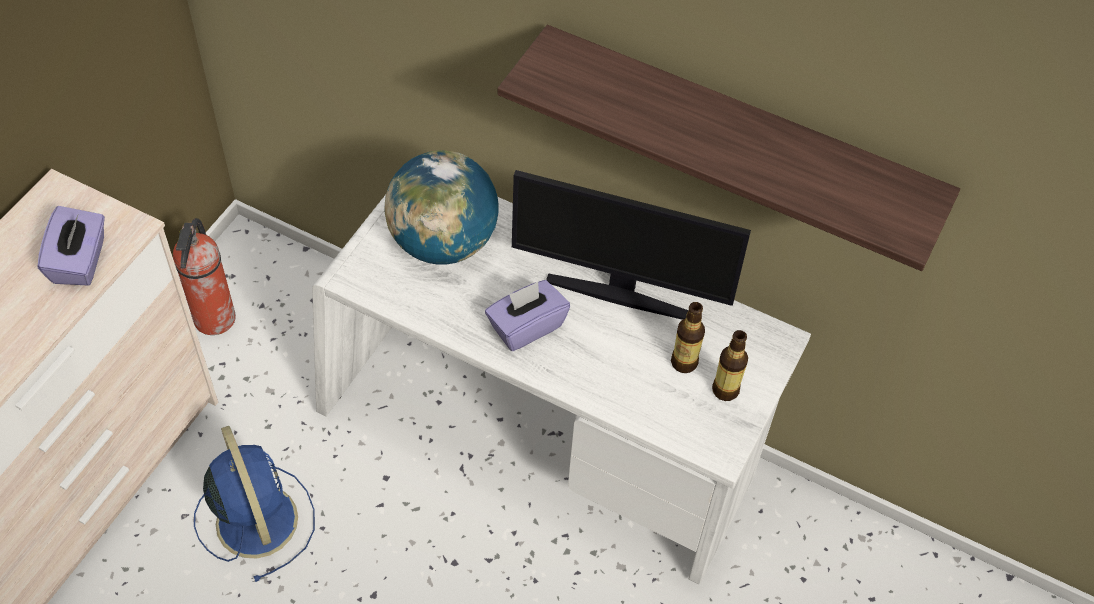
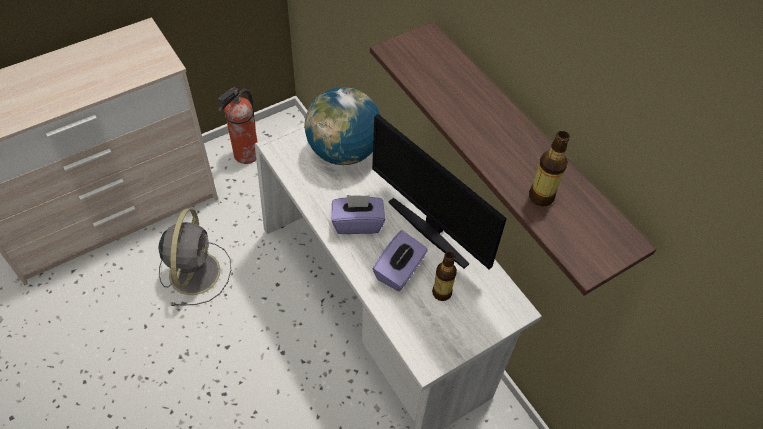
camera: 30 degrees right, 0 degrees up
purple tissue box [38,206,105,286] -> purple tissue box moved to [373,230,428,291]
blue fan [194,426,315,582] -> grey fan [159,209,231,306]
bottle [712,330,748,401] -> bottle moved to [529,131,570,206]

